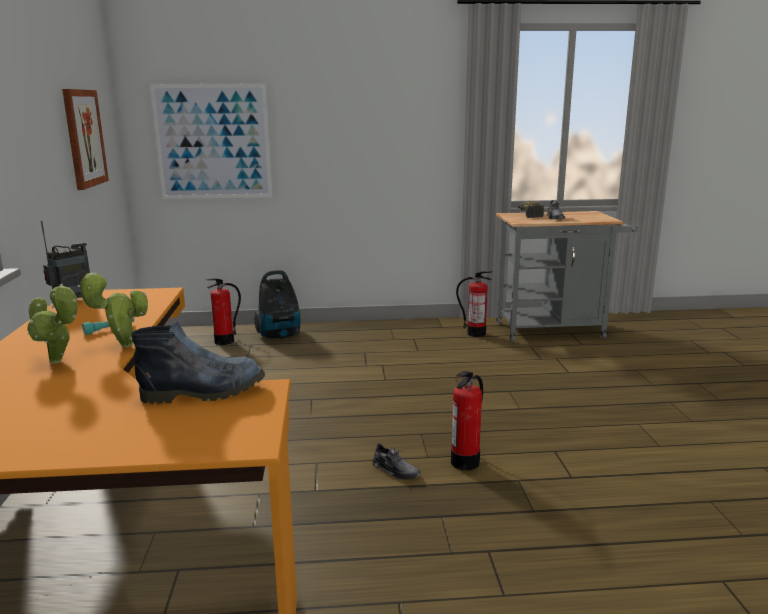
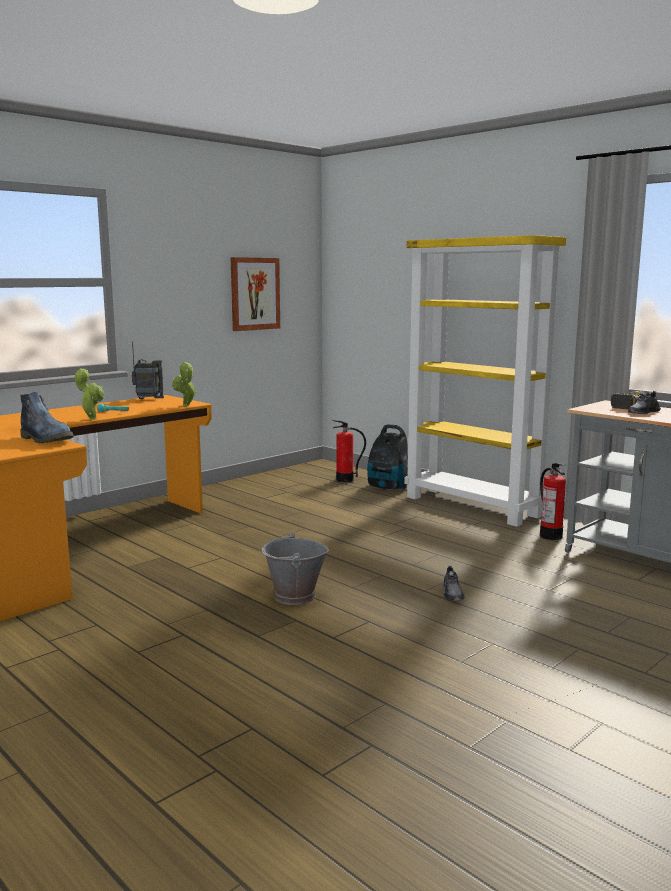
camera: 50 degrees right, 5 degrees down
potted plant [27,284,78,364] -> potted plant moved to [172,362,197,406]
picture [150,83,273,199] -> none
grey shoe [372,443,421,480] -> grey shoe moved to [443,566,465,601]
fire extinguisher [451,371,483,470] -> grey bucket [262,532,329,605]
none -> yellow bookcase [404,235,566,527]

